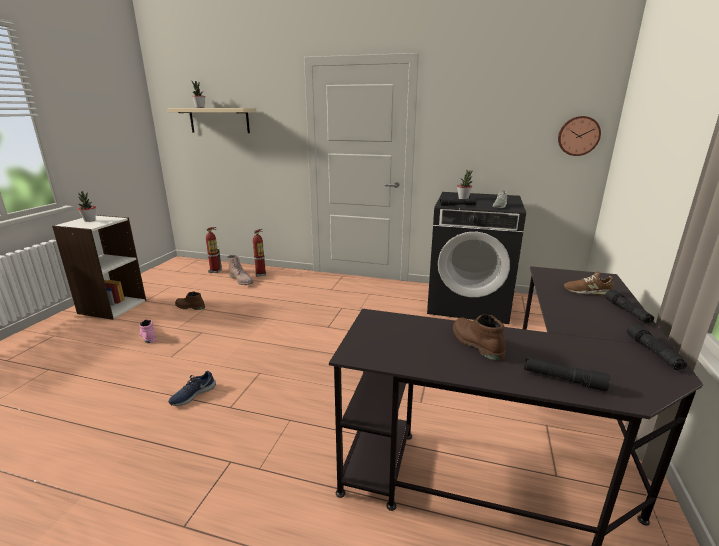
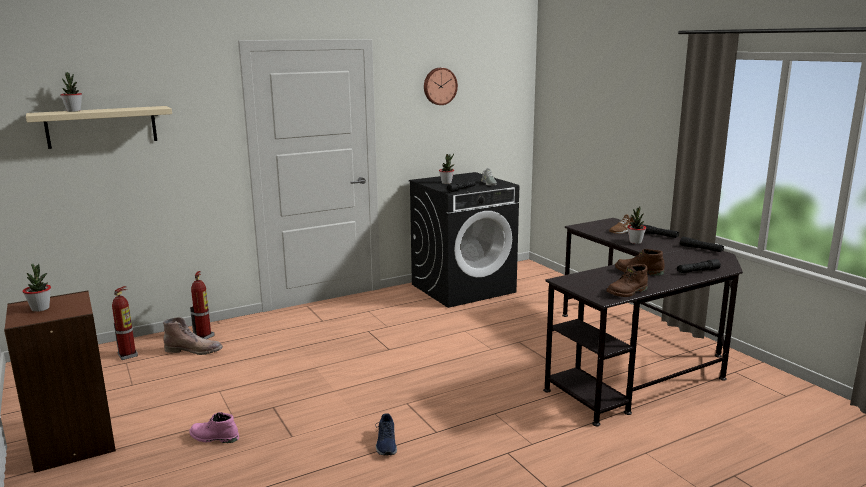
camera: 45 degrees left, 5 degrees down
white bookcase [52,215,146,320] -> brown bookcase [4,291,116,473]
brown boot [175,292,205,310] -> brown boot moved to [606,264,648,297]
wall clock [558,116,601,156] -> wall clock moved to [424,68,458,105]
none -> potted plant [627,207,646,244]

